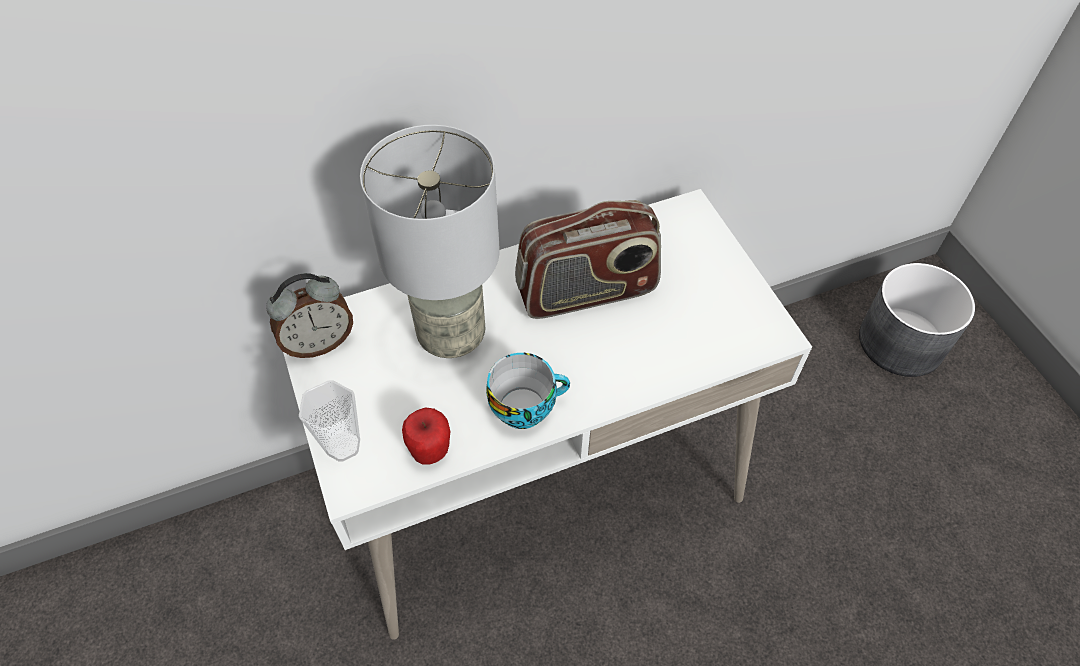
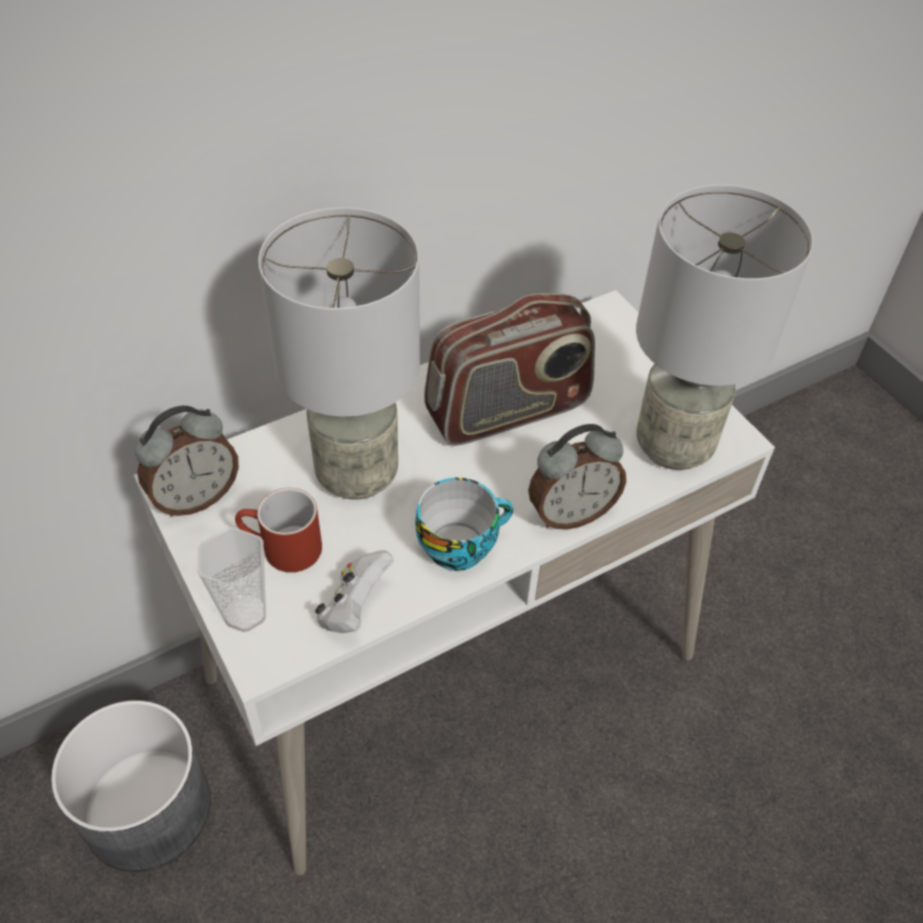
camera: 10 degrees left, 5 degrees down
apple [402,407,450,465] -> white game controller [315,550,394,633]
grey planter [859,263,975,377] -> grey planter moved to [51,700,211,872]
none -> red mug [235,488,322,572]
none -> alarm clock [528,424,626,530]
none -> grey table lamp [636,185,814,470]

